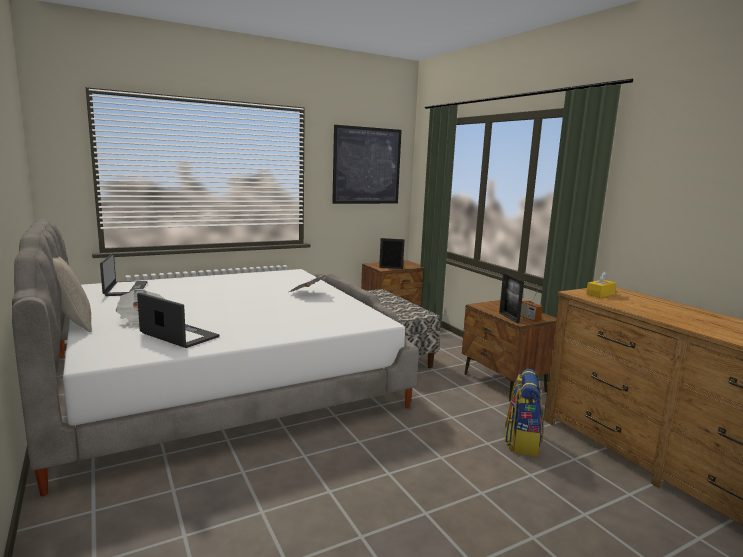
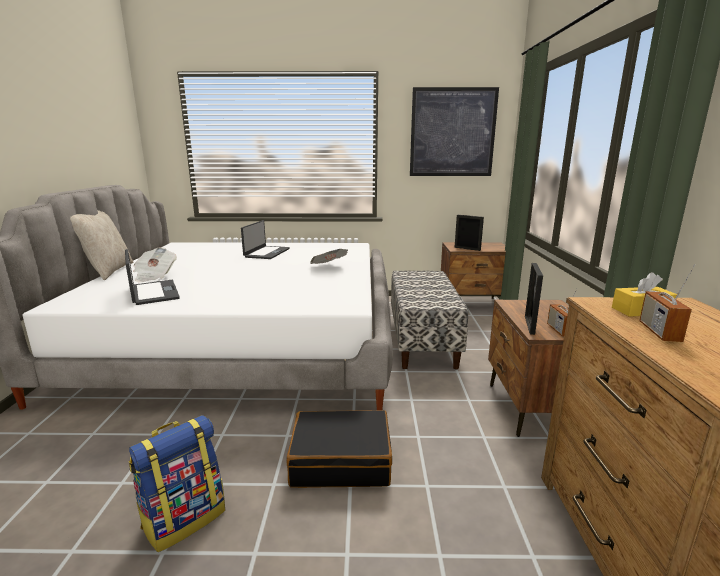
camera: 30 degrees right, 5 degrees up
laptop [100,253,148,296] -> laptop moved to [241,220,290,259]
backpack [505,369,544,457] -> backpack moved to [129,415,225,552]
none -> black suitcase [286,410,392,488]
none -> radio [639,264,695,342]

